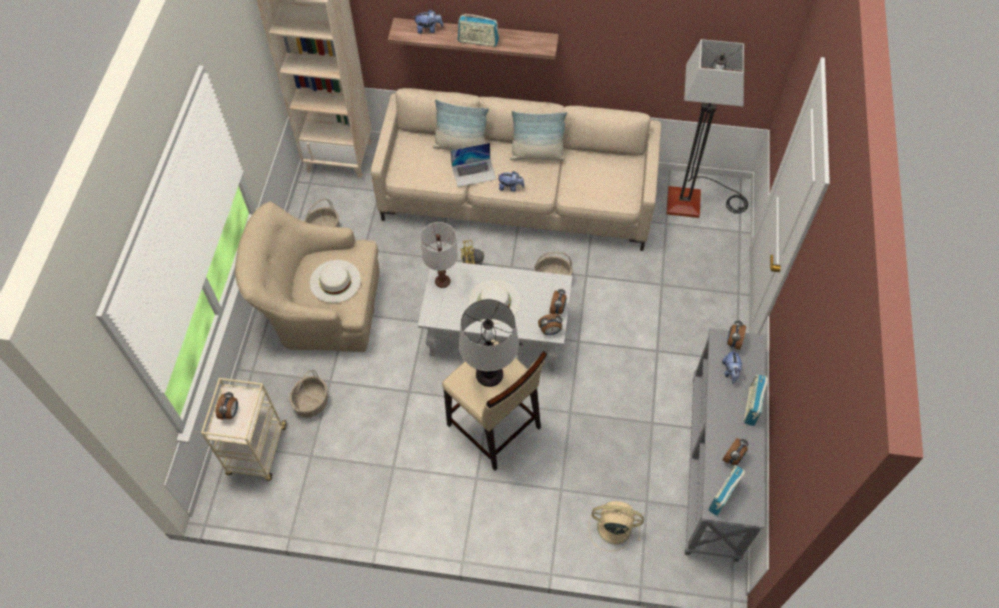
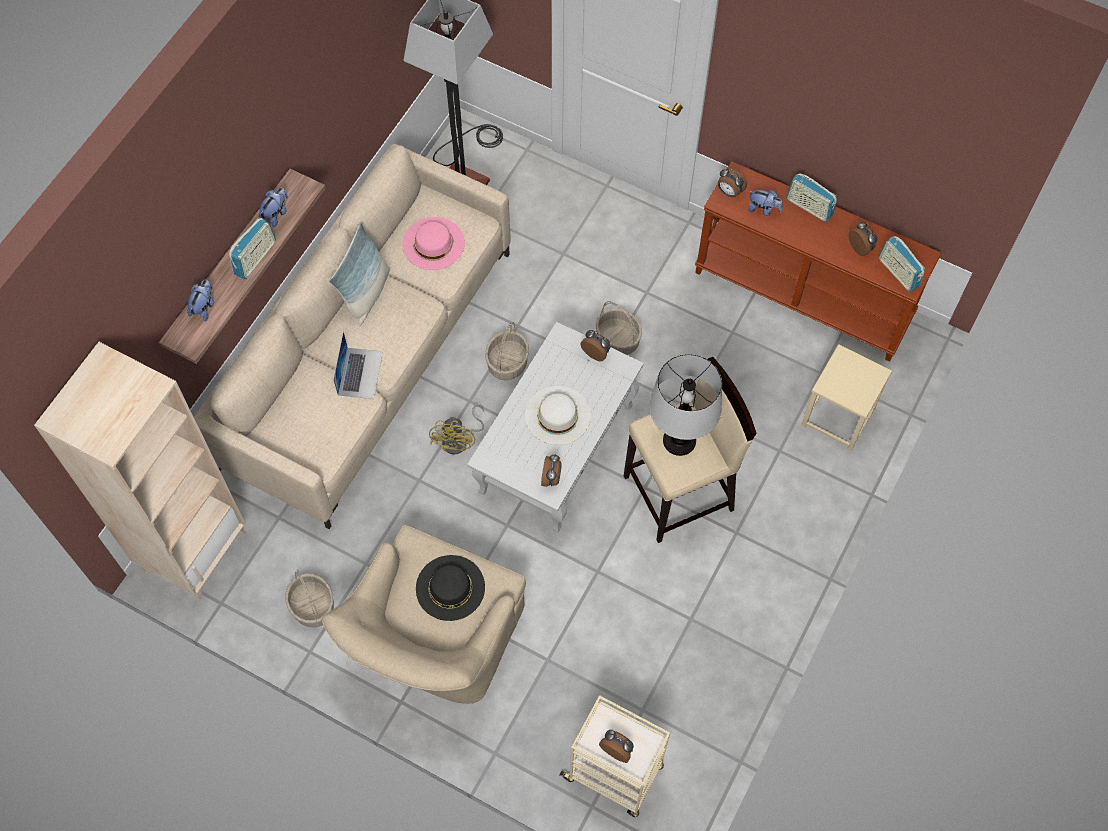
camera: 70 degrees left, 5 degrees up
basket [289,370,328,418] -> basket moved to [596,301,642,355]
white hat [310,260,361,303] -> black hat [416,555,485,621]
white table lamp [420,222,458,288] -> none
pillow [433,99,489,150] -> none
plush toy [498,171,525,192] -> plush toy moved to [258,188,288,227]
alarm clock [538,314,563,335] -> alarm clock moved to [541,454,562,487]
beige fan [589,501,644,551] -> beige stool [801,344,892,451]
grey console table [685,328,765,562] -> brown console table [695,161,941,362]
none -> pink hat [402,217,465,270]

